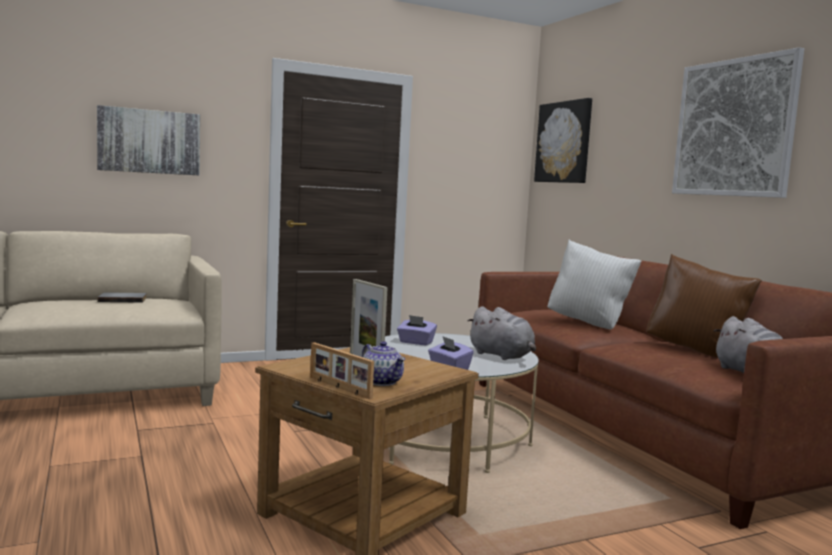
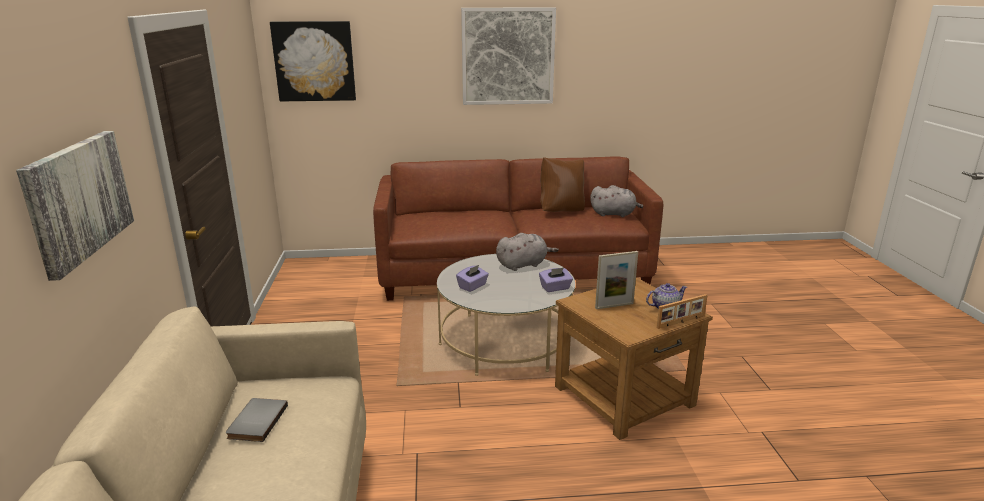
camera: 70 degrees left, 15 degrees up
white pillow [548,240,642,329] -> none

